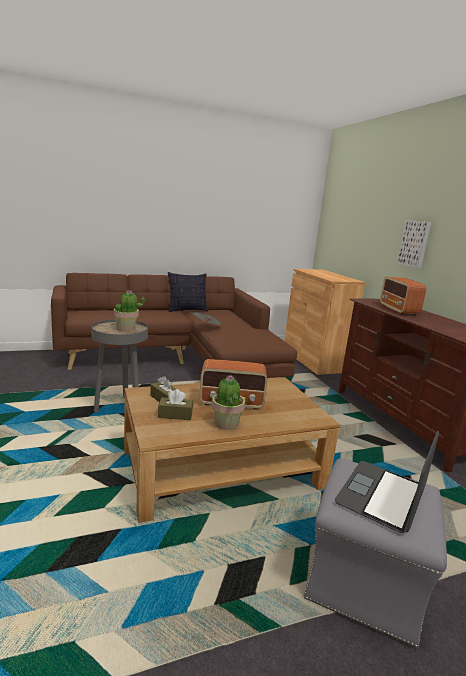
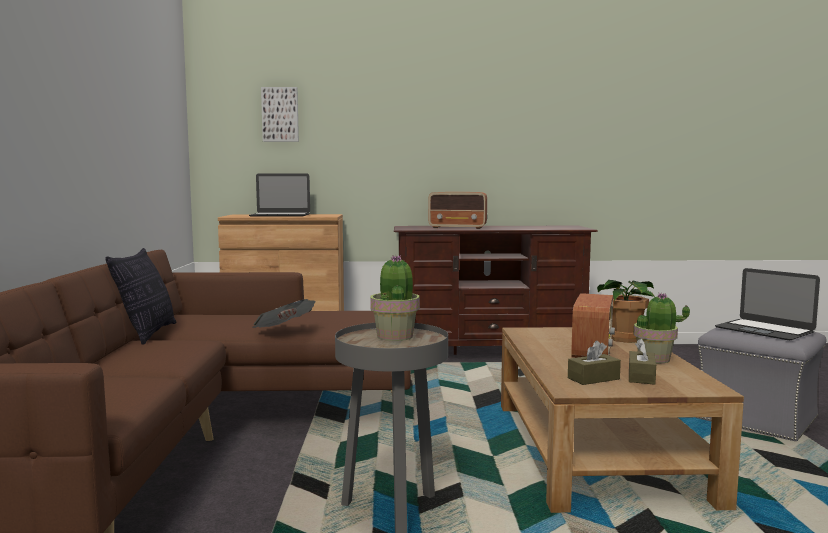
camera: 70 degrees left, 10 degrees down
picture [397,220,431,268] -> picture moved to [261,87,299,142]
none -> laptop [249,173,310,217]
none -> potted plant [597,280,655,343]

